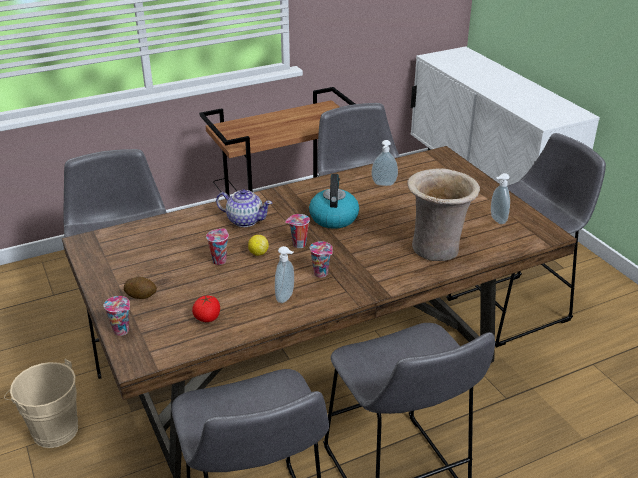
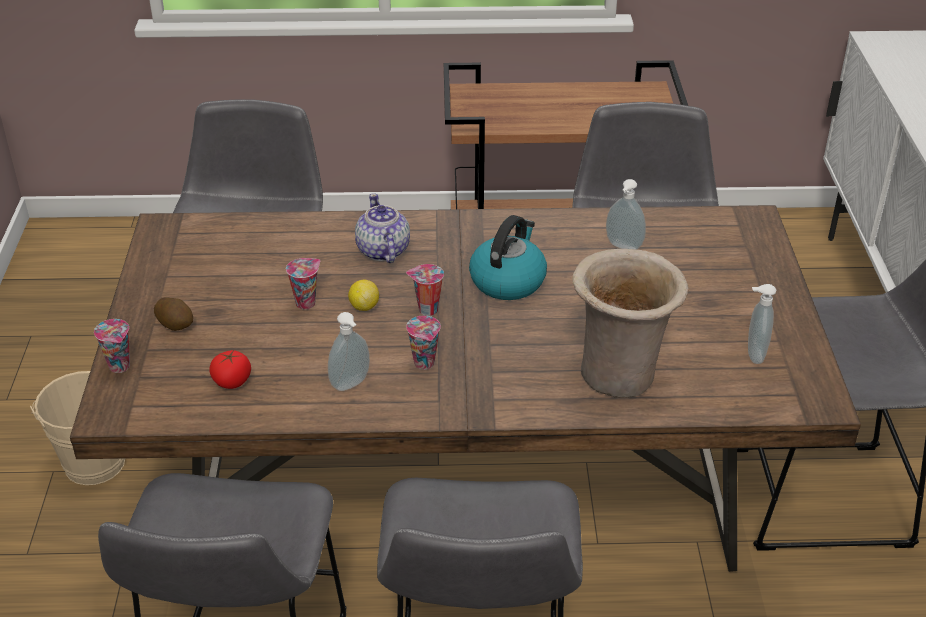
camera: 25 degrees right, 5 degrees up
teapot [216,189,272,227] -> teapot turned 150 degrees counterclockwise [355,193,410,263]

